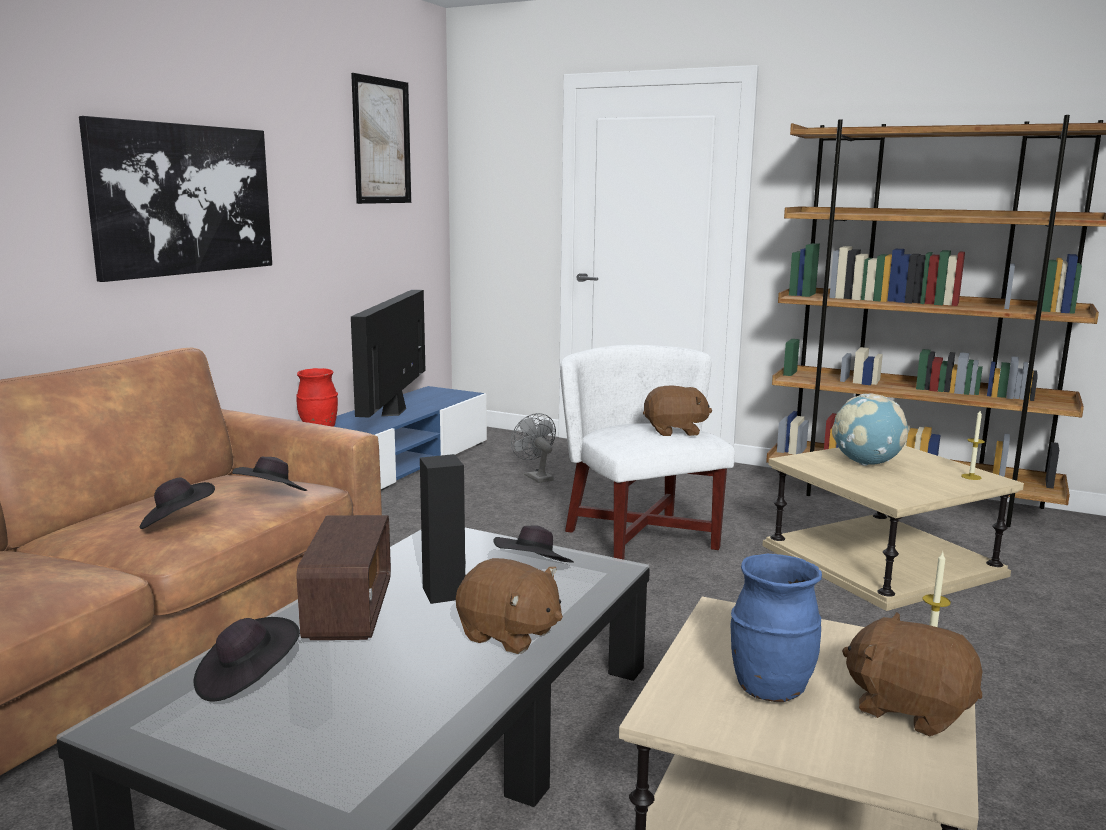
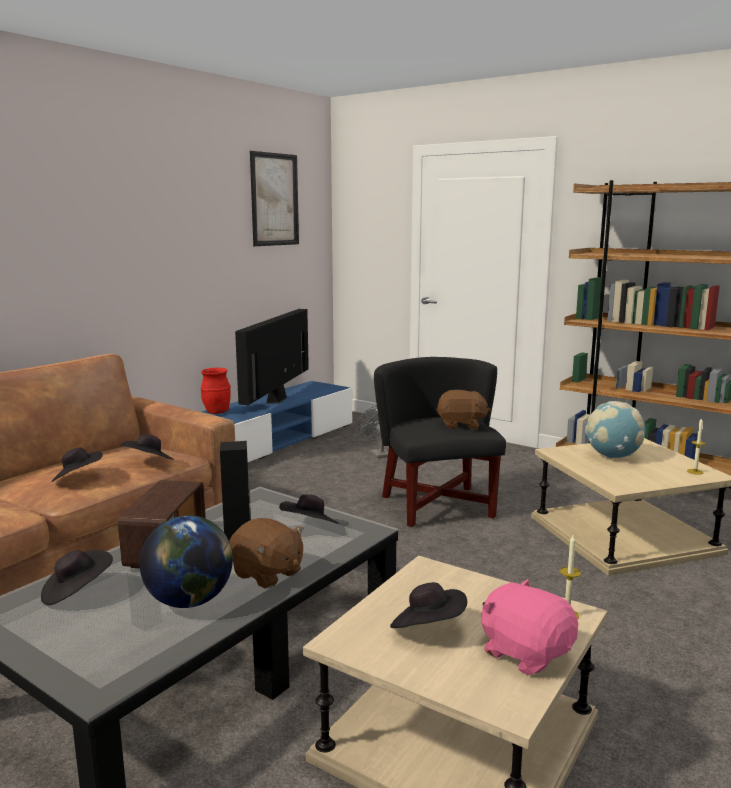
camera: 10 degrees right, 0 degrees up
picture [79,116,272,282] -> none
white armchair [560,345,735,560] -> black armchair [374,357,506,527]
blue vase [730,553,822,702] -> black hat [390,582,467,628]
brown plush toy [842,612,982,736] -> pink plush toy [481,579,578,675]
none -> globe [140,515,233,608]

